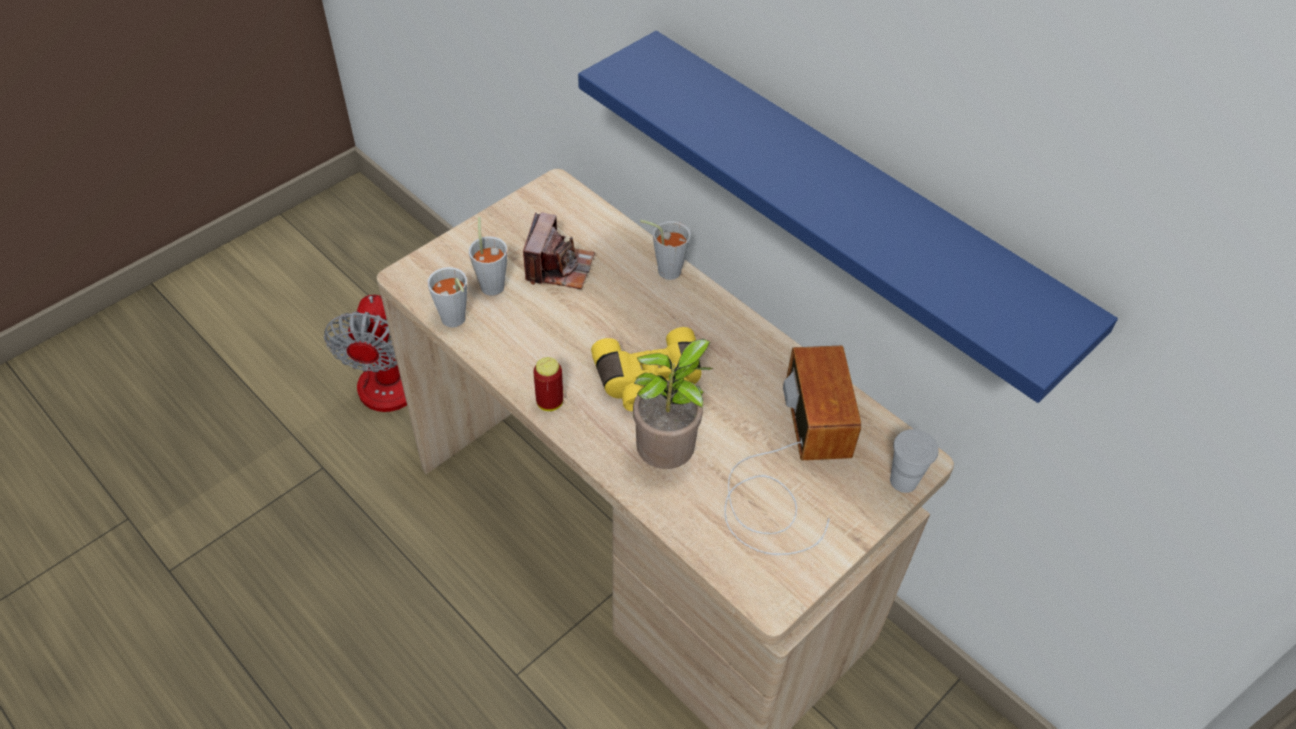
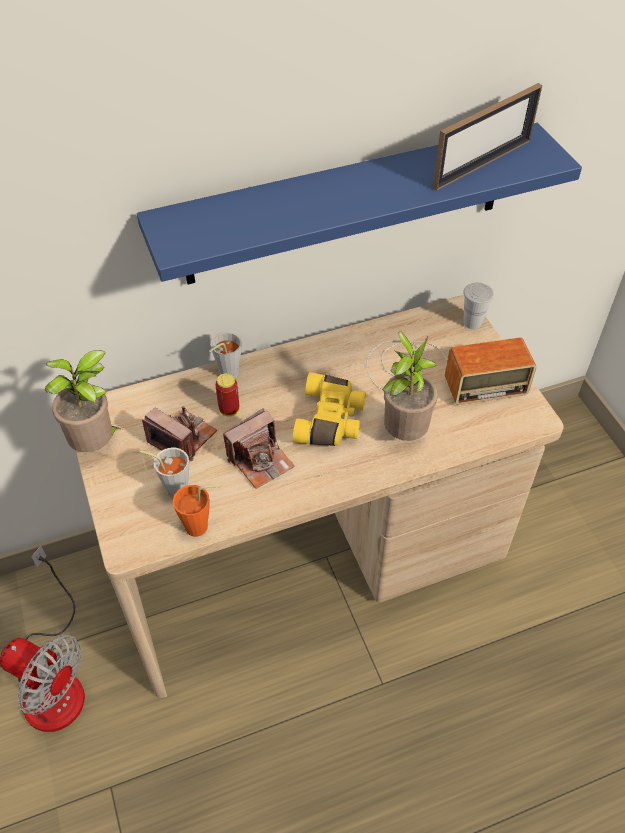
camera: 65 degrees left, 0 degrees up
grey cup [427,267,467,327] -> orange cup [173,485,220,537]
can [533,357,563,411] -> can moved to [215,373,239,416]
radio [724,346,862,555] -> radio turned 150 degrees clockwise [366,337,536,405]
none -> potted plant [45,350,120,452]
none -> camera [223,408,295,489]
none -> picture frame [433,83,542,191]

